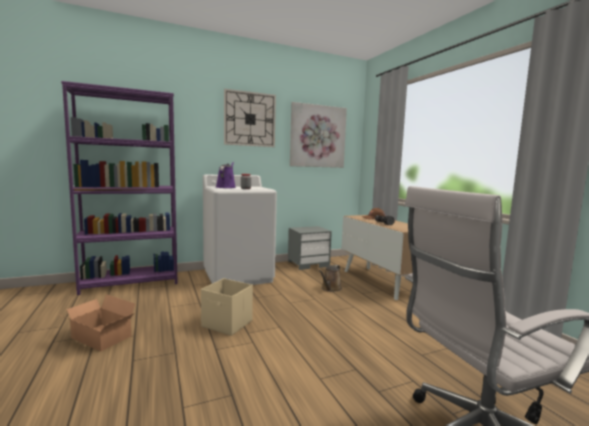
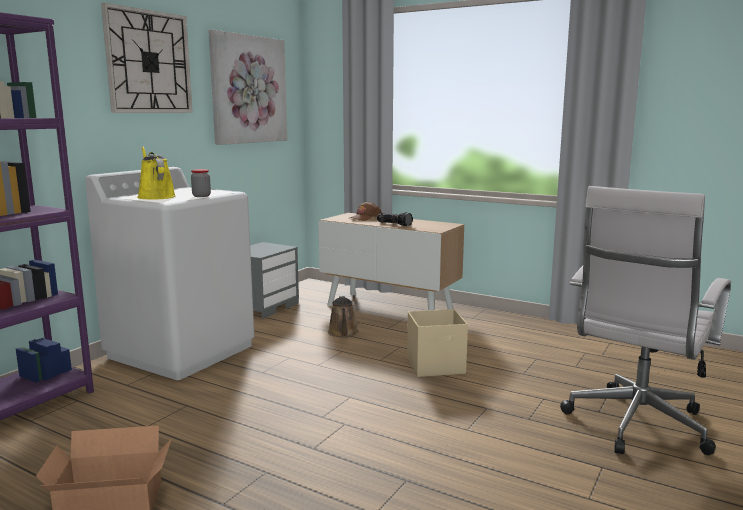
camera: 35 degrees left, 5 degrees up
beige storage box [201,278,253,336] -> beige storage box moved to [407,309,468,377]
purple watering can [216,162,236,188] -> yellow watering can [137,147,176,199]

